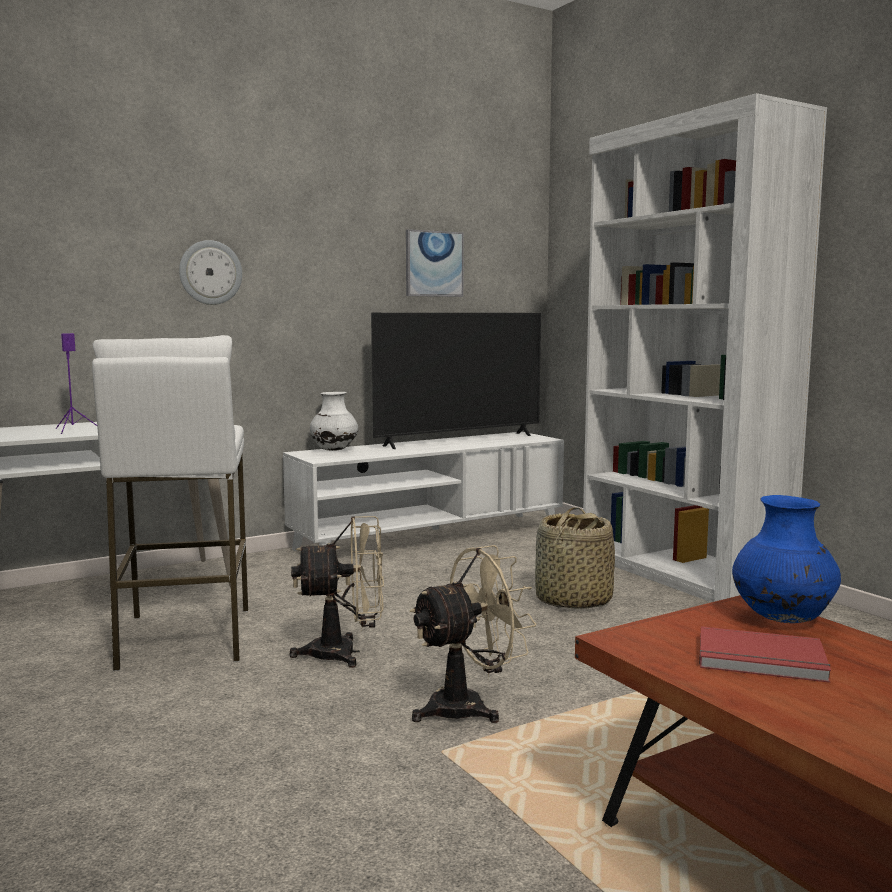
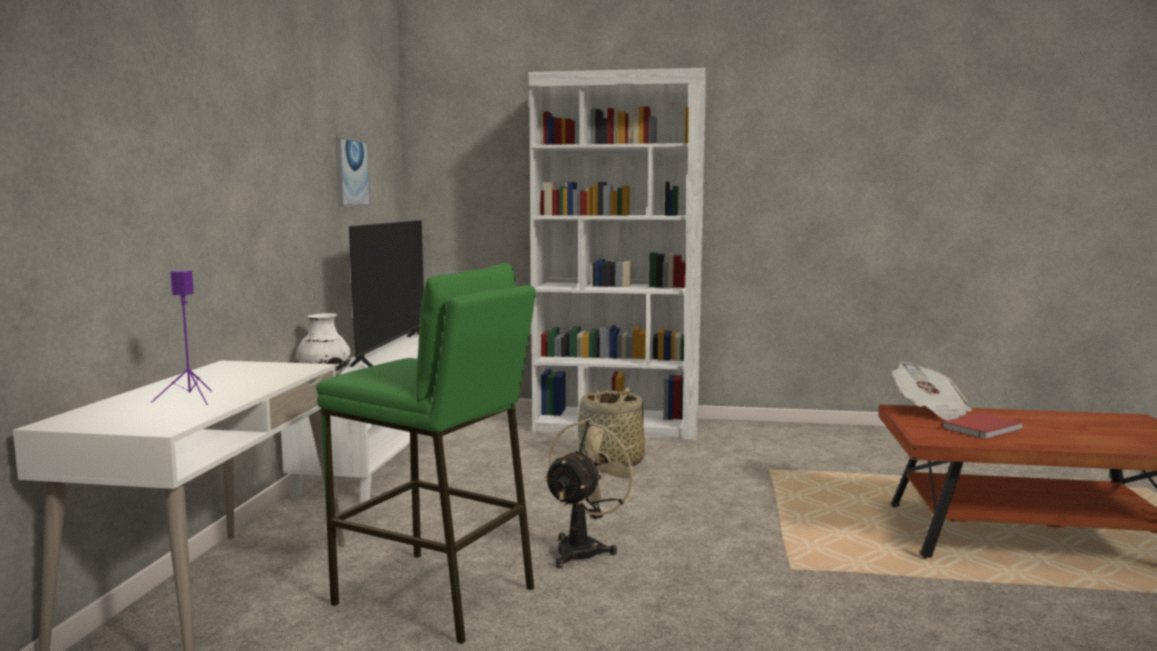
camera: 50 degrees left, 0 degrees up
white stool [92,335,248,671] -> green stool [316,263,536,644]
wall clock [179,240,242,305] -> none
beige fan [410,545,537,723] -> none
blue vase [732,495,841,623] -> newspaper [892,362,972,420]

